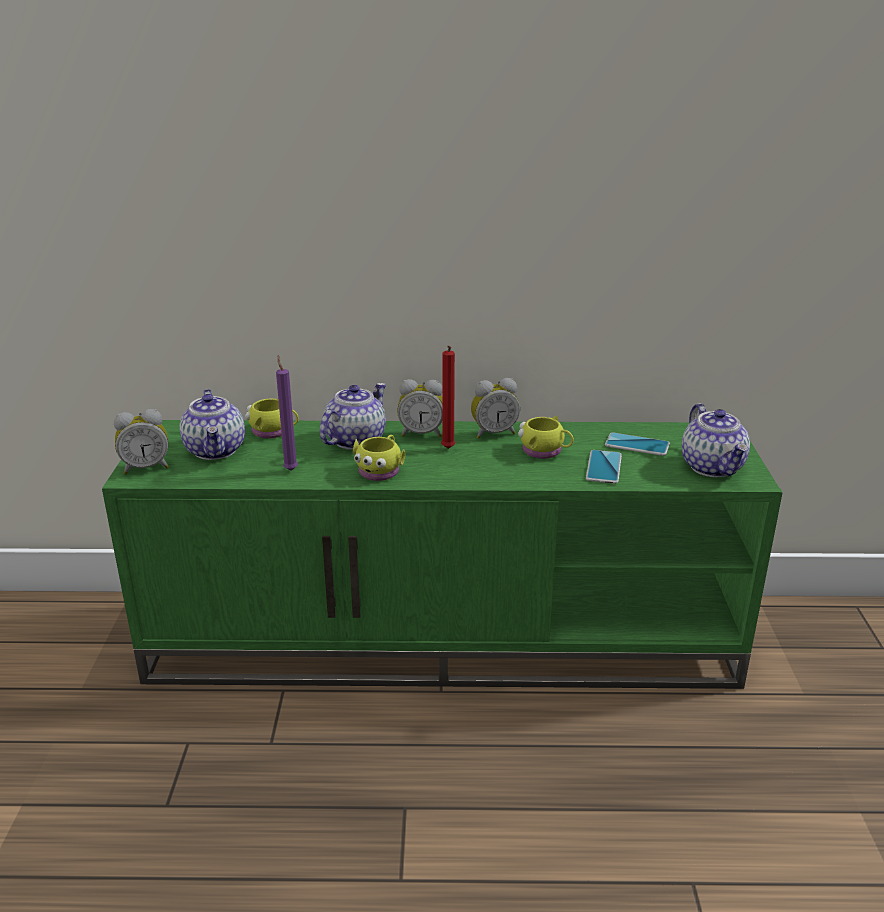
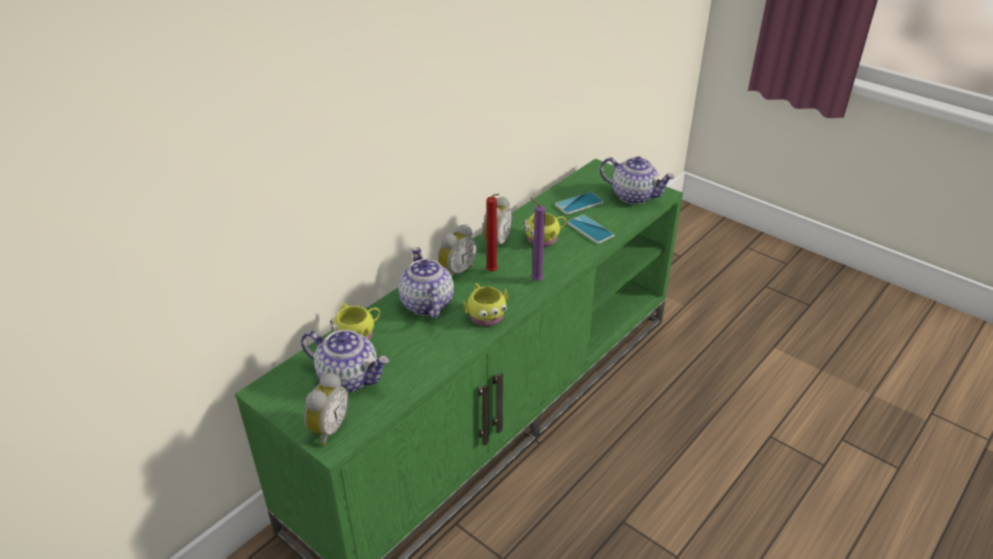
camera: 50 degrees left, 10 degrees up
purple candle [276,355,298,471] -> purple candle moved to [530,197,545,281]

